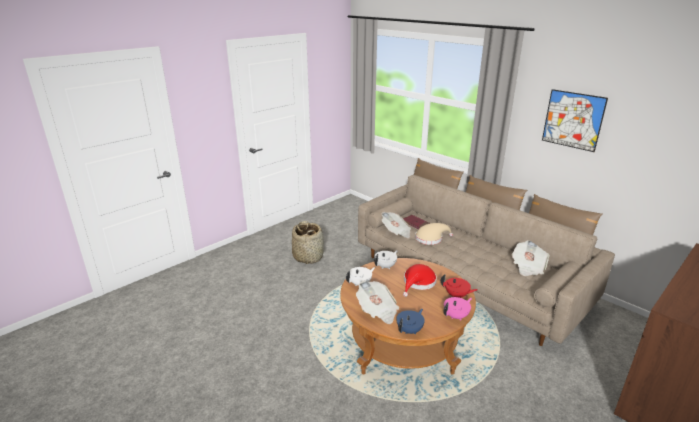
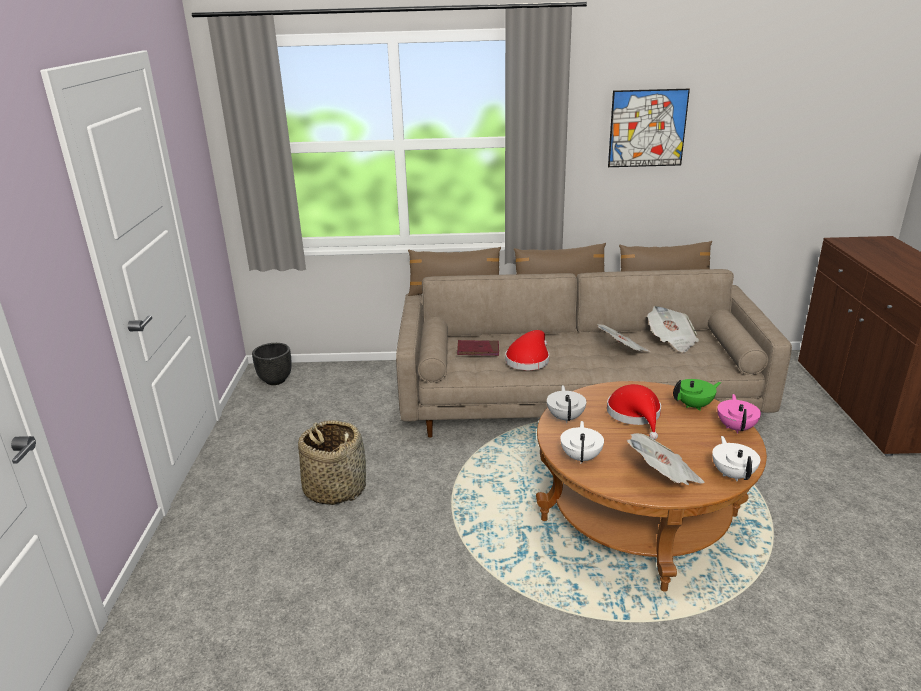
camera: 45 degrees left, 0 degrees up
newspaper [382,212,411,239] -> newspaper moved to [597,324,651,352]
blue teapot [396,309,425,334] -> white teapot [712,436,760,482]
beige hat [415,223,453,245] -> red hat [505,330,549,370]
red teapot [441,274,478,298] -> green teapot [673,379,721,411]
none -> black planter [252,343,291,385]

